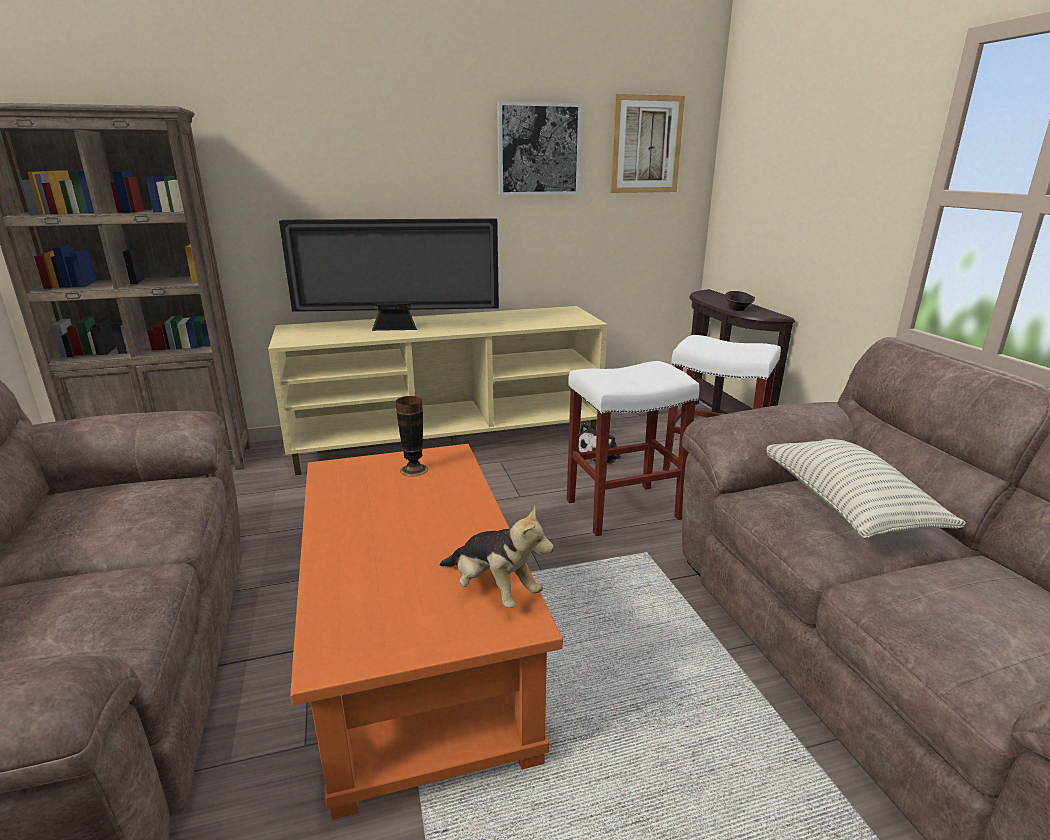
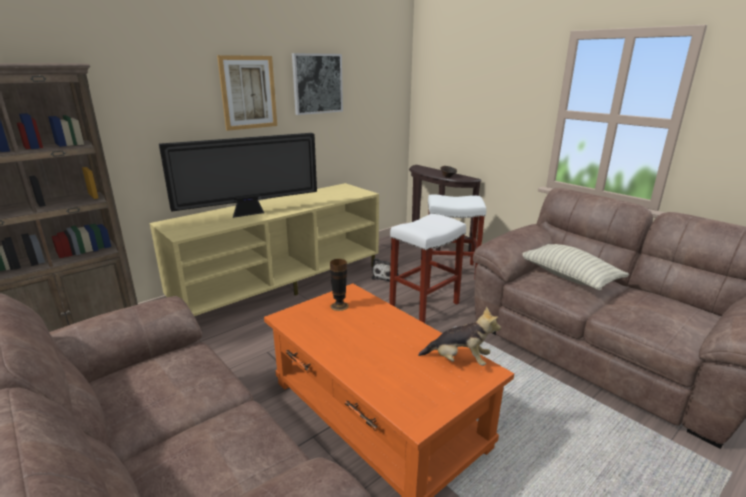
camera: 25 degrees left, 0 degrees up
picture [610,94,685,193] -> picture moved to [217,55,277,131]

